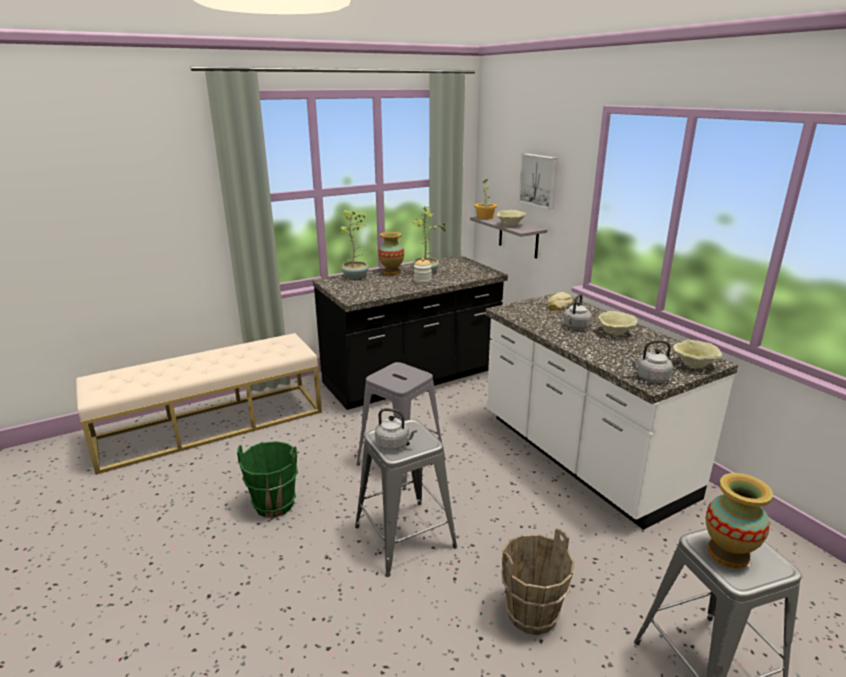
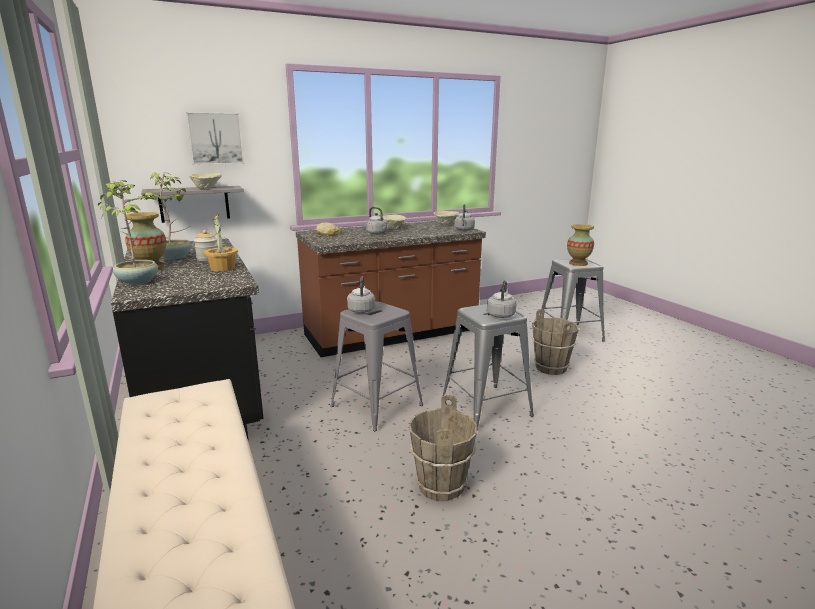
camera: 85 degrees left, 5 degrees down
green bucket [237,441,298,518] -> brown bucket [409,395,477,501]
potted plant [474,179,497,219] -> potted plant moved to [203,214,238,271]
white counter [486,293,738,530] -> brown counter [296,221,486,357]
none -> grey kettle [347,276,375,313]

